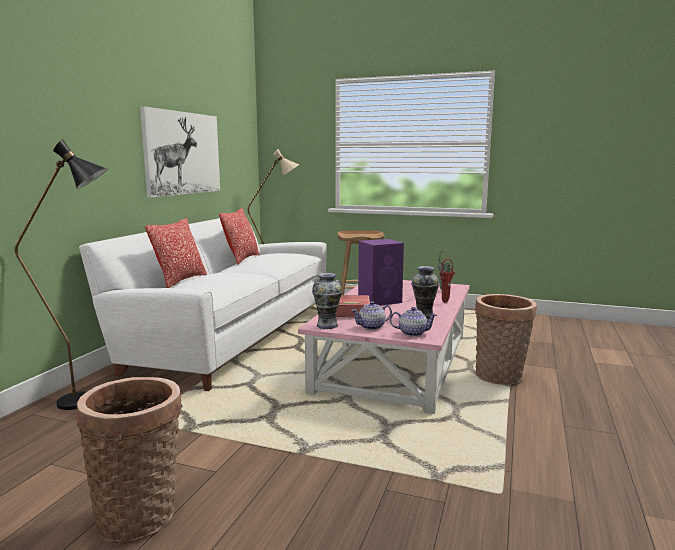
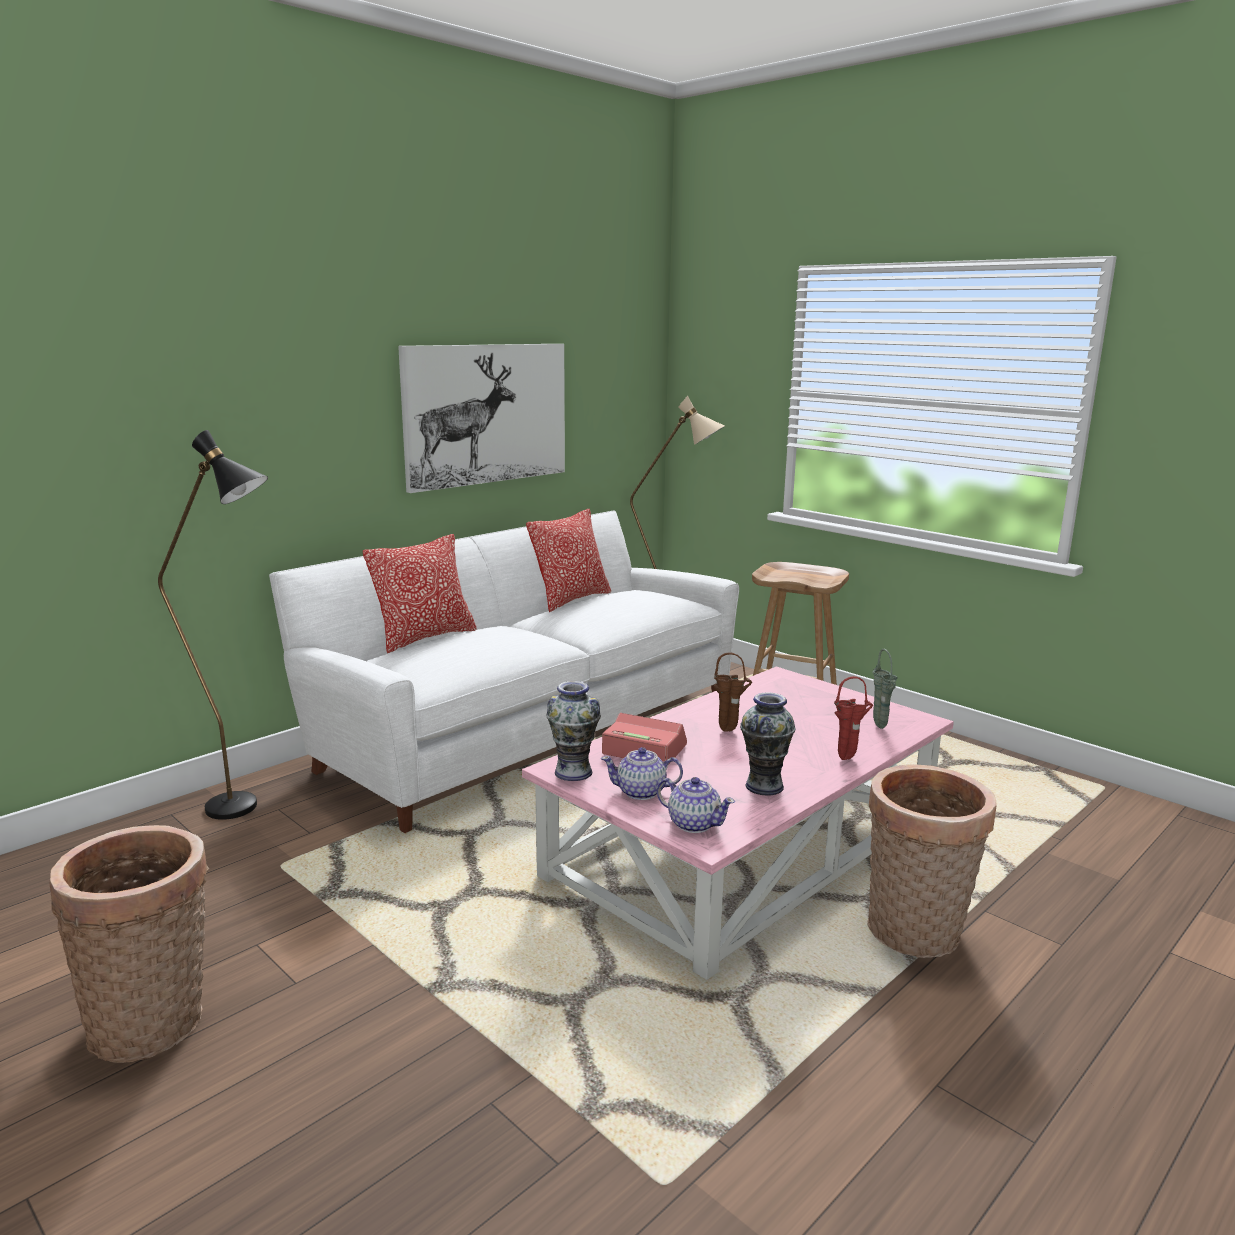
camera: 25 degrees right, 5 degrees up
purple speaker [358,239,404,306] -> brown vase [713,653,752,731]

